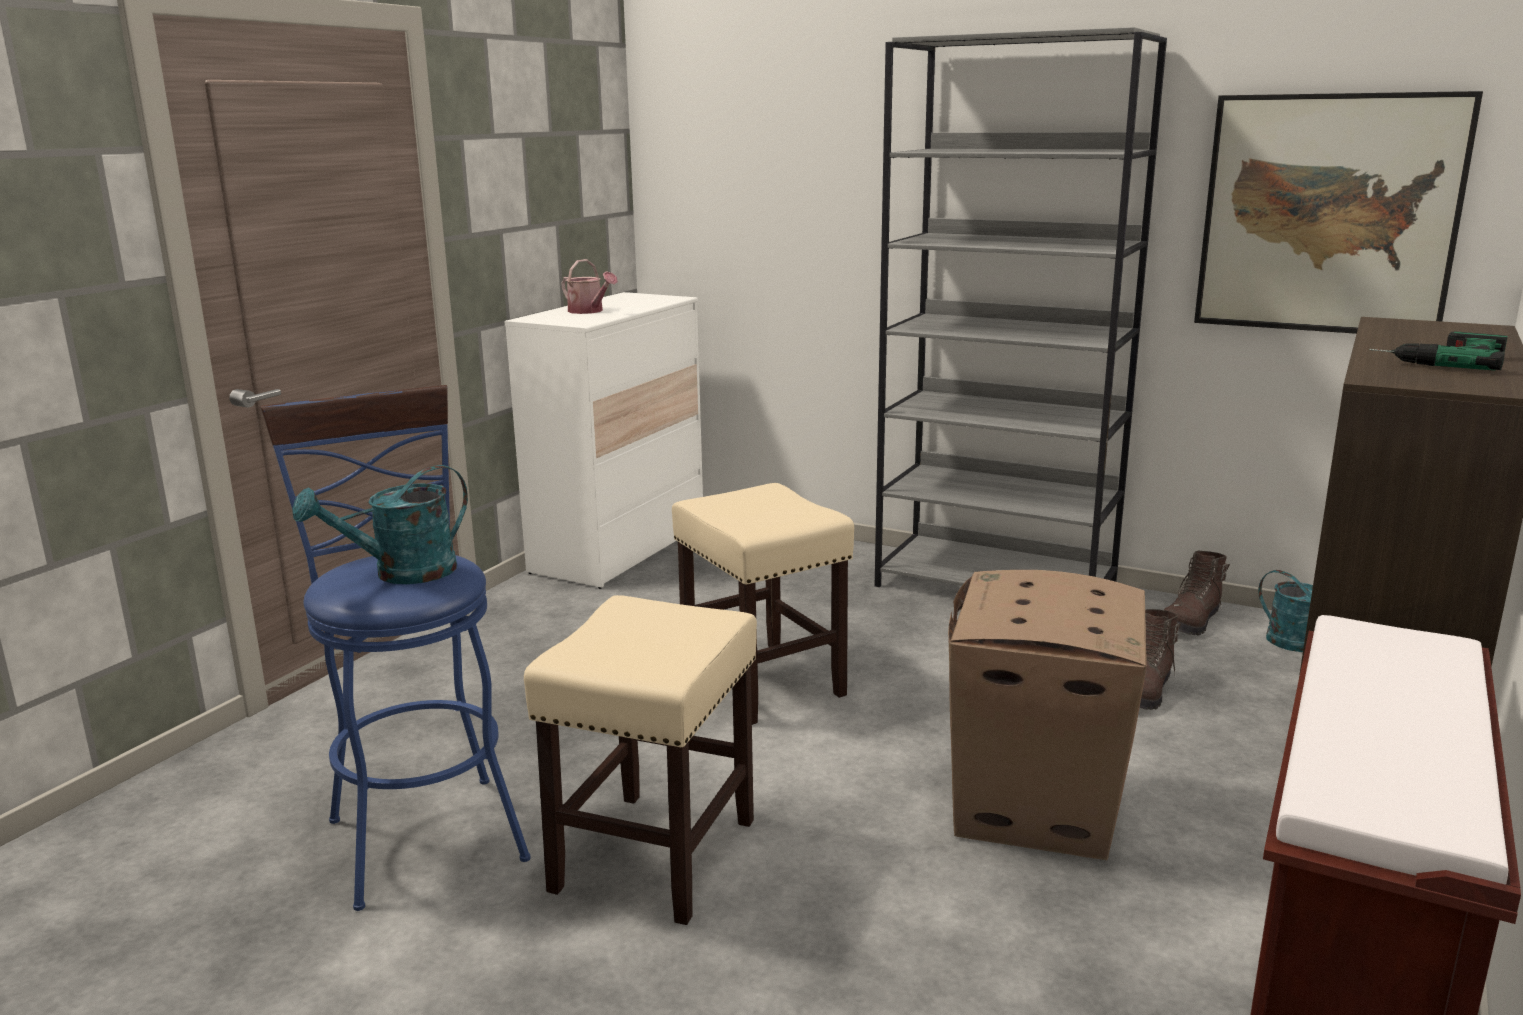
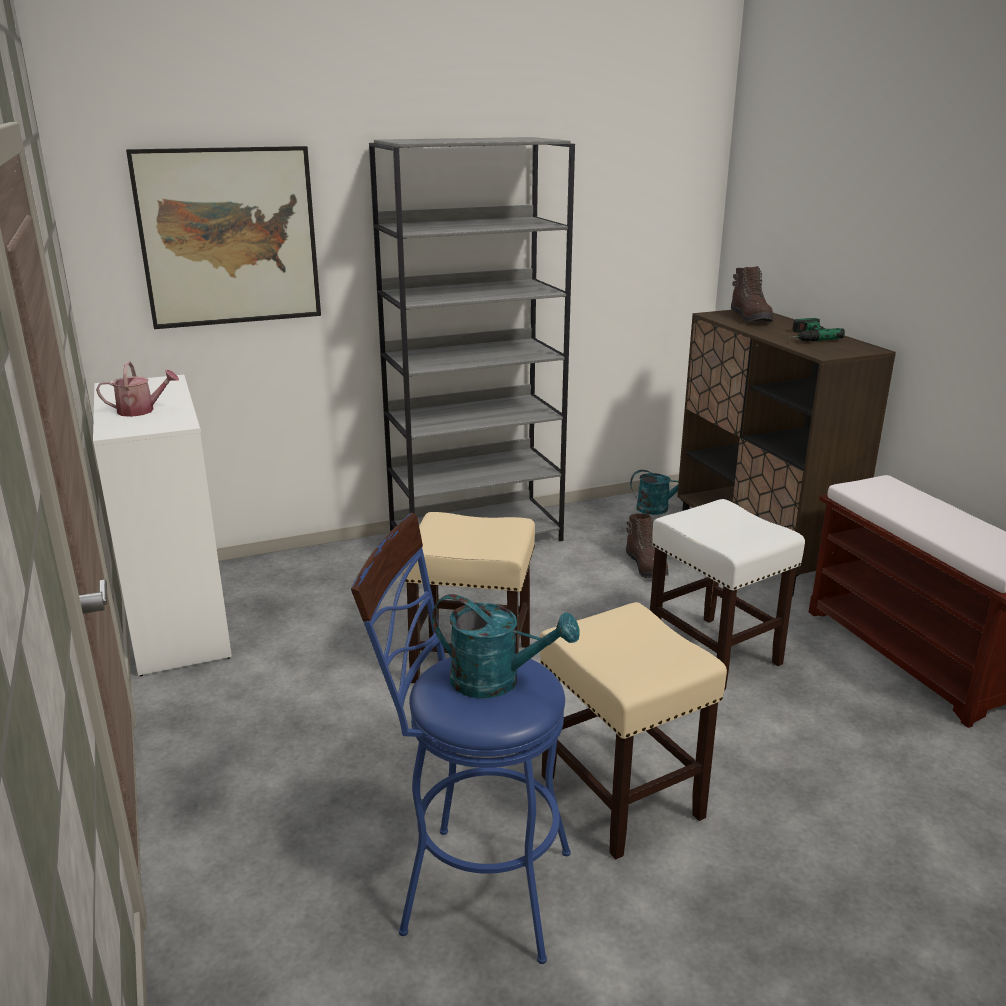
camera: 50 degrees left, 5 degrees up
turquoise watering can [292,465,468,584] -> turquoise watering can turned 75 degrees counterclockwise [432,594,580,698]
cardboard box [948,570,1147,860] -> white stool [650,499,805,690]
brown boot [1164,551,1230,636] -> brown boot moved to [731,266,773,323]
picture [1194,91,1483,334] -> picture moved to [126,146,321,329]

